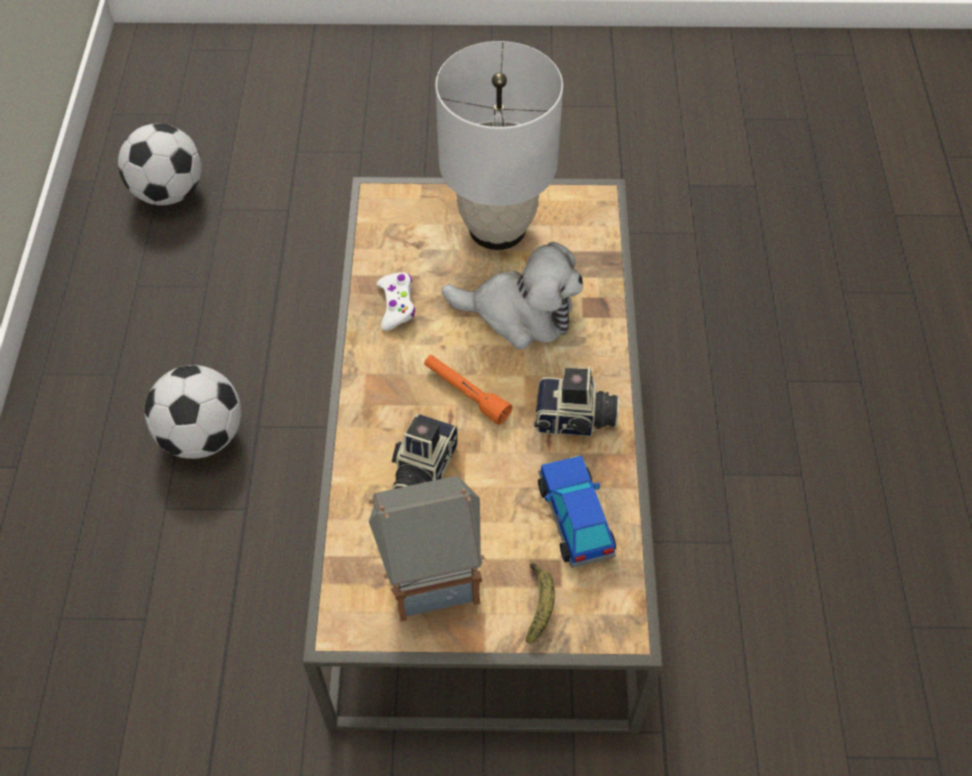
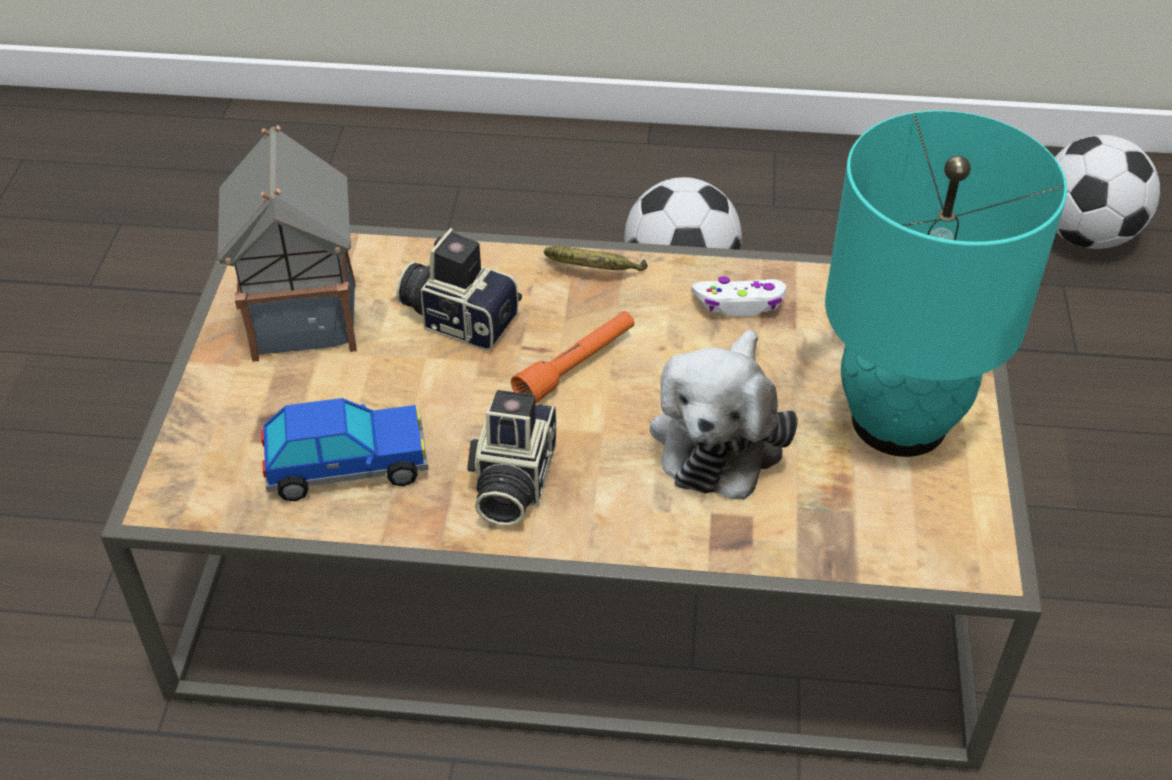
camera: 95 degrees right, 10 degrees down
white table lamp [435,41,563,250] -> turquoise table lamp [825,110,1067,457]
banana [526,563,555,643] -> banana moved to [544,246,648,271]

